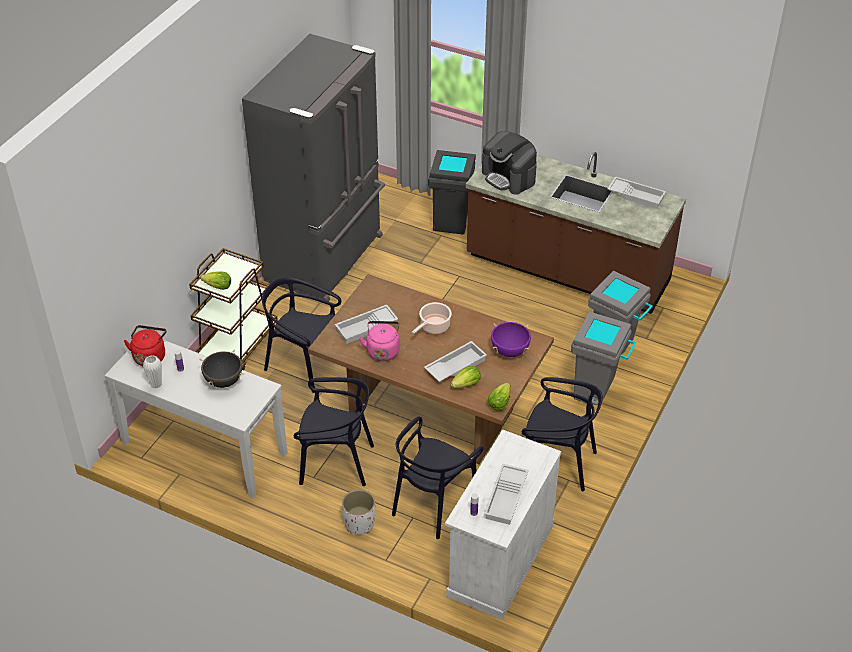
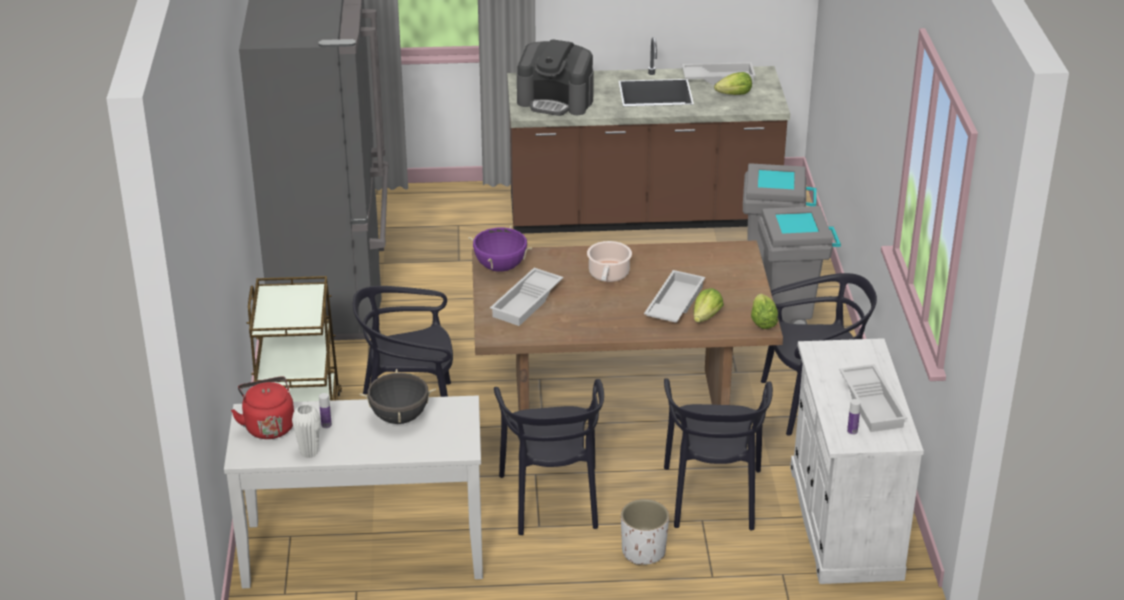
camera: 30 degrees left, 10 degrees down
lettuce [200,271,231,290] -> lettuce moved to [714,72,752,95]
black chair [294,377,374,486] -> black chair turned 105 degrees clockwise [494,379,604,535]
pink kettle [359,321,400,361] -> none
grey trash can [428,150,476,234] -> none
purple cooking pot [491,322,531,357] -> purple cooking pot moved to [468,226,532,272]

